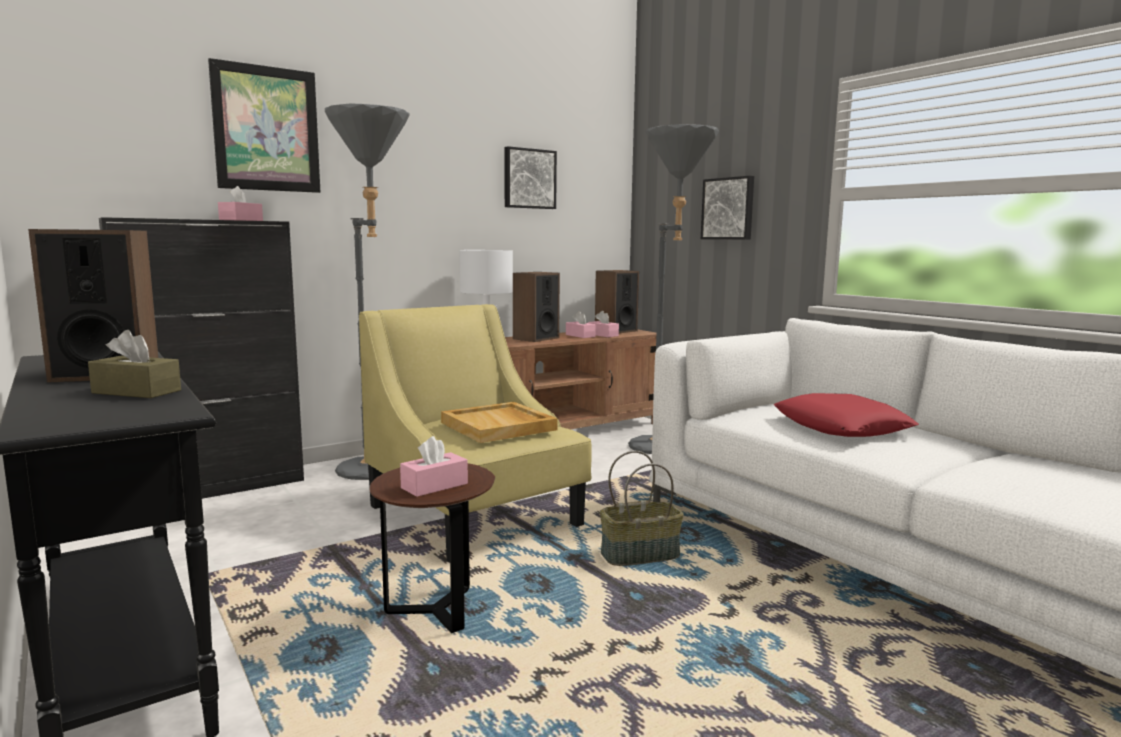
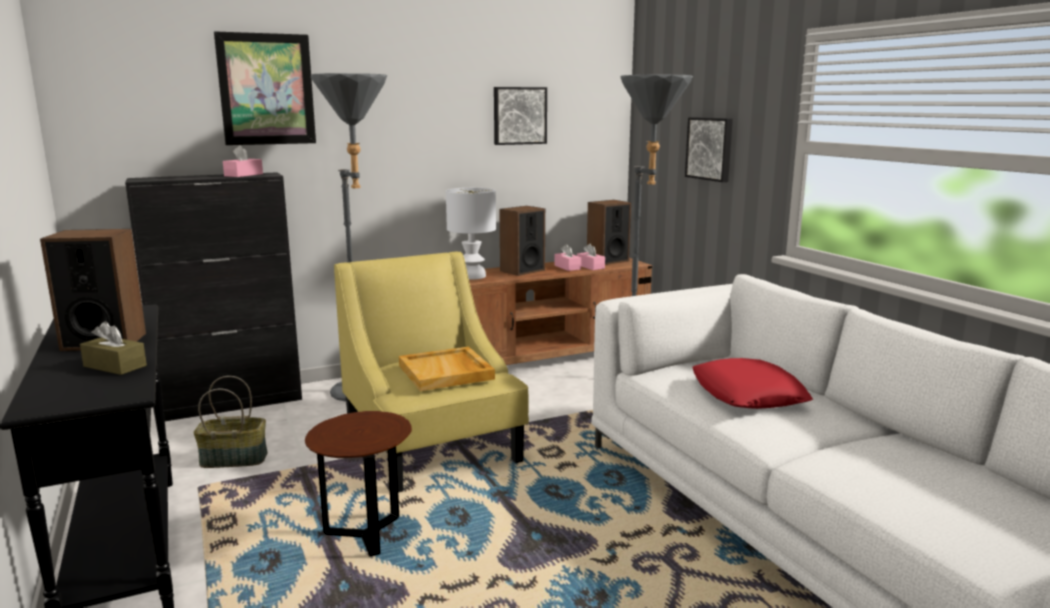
camera: 10 degrees right, 5 degrees up
pink tissue box [400,436,468,497] -> none
basket [600,451,684,566] -> basket moved to [193,376,267,468]

